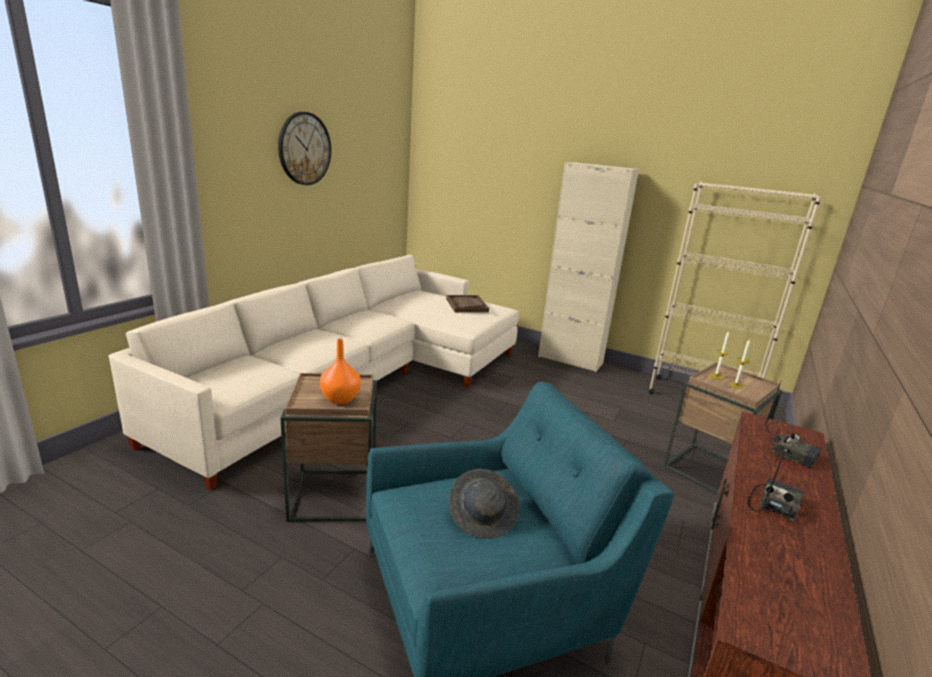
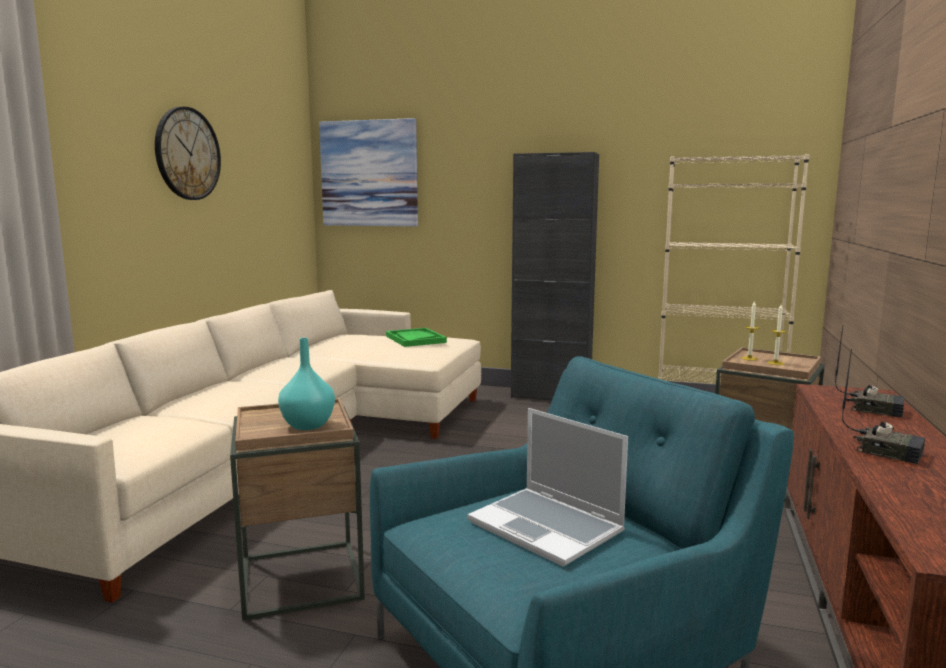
camera: 10 degrees left, 10 degrees down
orange vase [320,339,361,404] -> turquoise vase [278,338,335,430]
brown tray [446,295,489,313] -> green tray [386,328,447,347]
grey hat [449,469,520,539] -> laptop [467,408,628,566]
beige cabinet [538,162,639,372] -> black cabinet [511,152,599,400]
radio [747,450,804,522] -> radio turned 105 degrees clockwise [842,349,925,464]
none -> picture [319,118,418,227]

